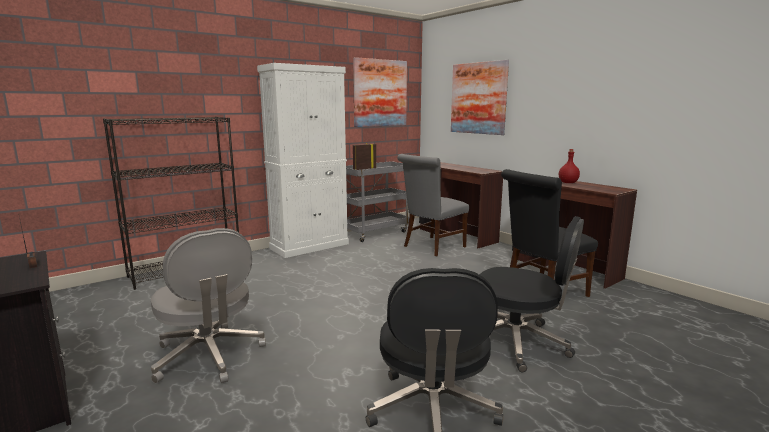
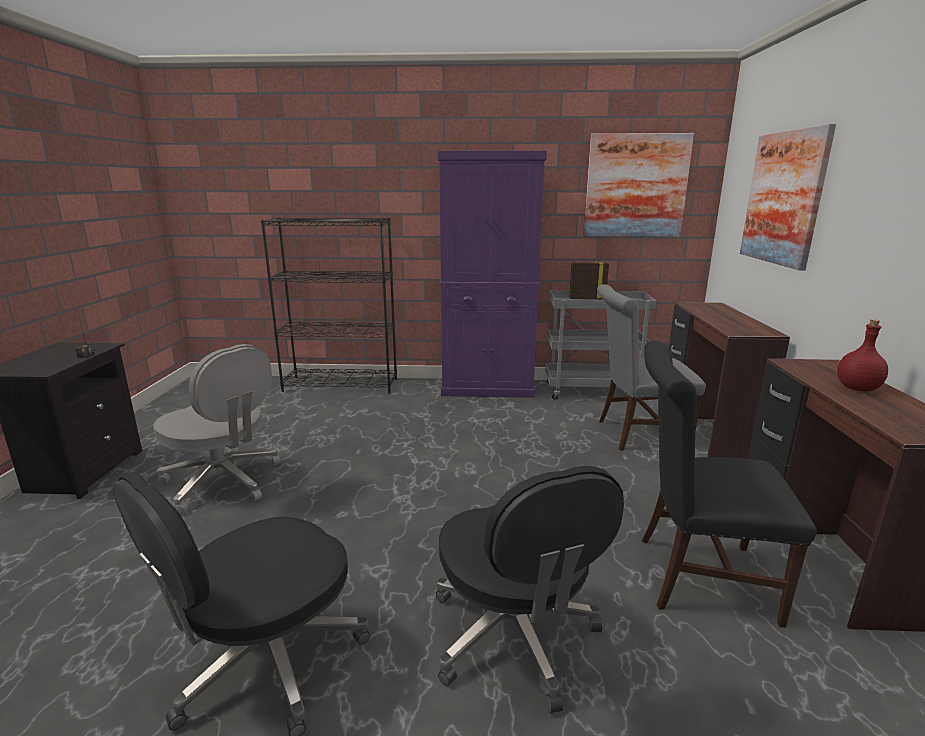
camera: 40 degrees right, 5 degrees up
grey office chair [151,228,266,383] -> grey office chair turned 60 degrees counterclockwise [154,344,281,515]
white cabinet [257,63,349,258] -> purple cabinet [437,151,547,398]

